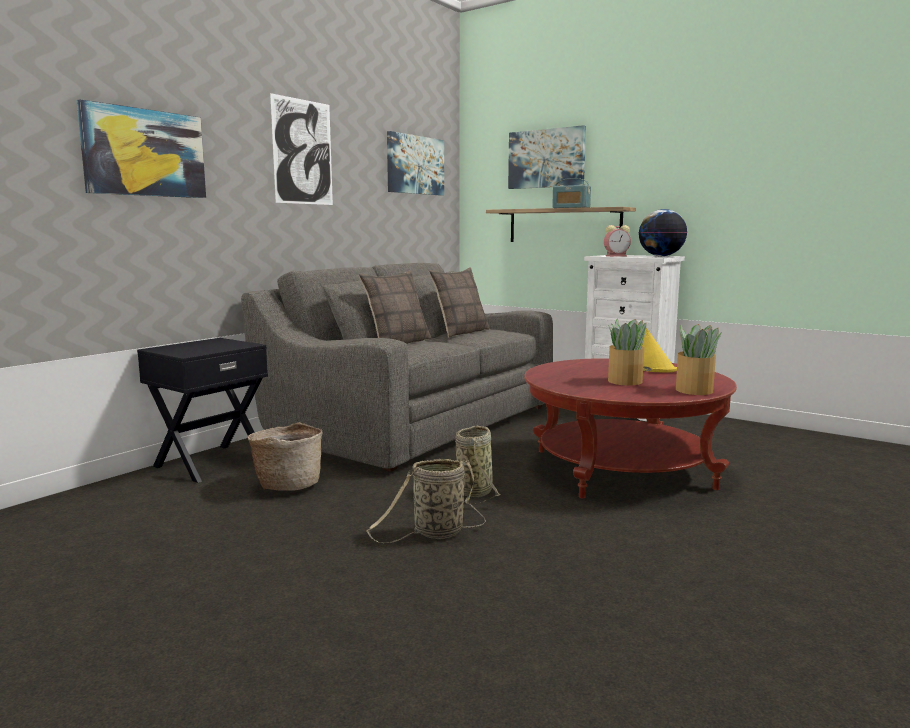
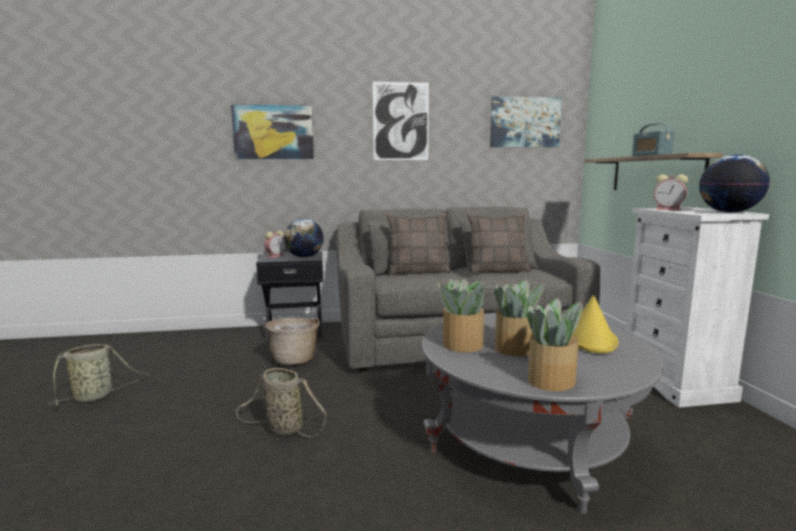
camera: 45 degrees right, 0 degrees up
basket [455,426,501,504] -> basket moved to [49,344,149,405]
picture [508,125,586,189] -> none
red coffee table [524,358,737,498] -> grey coffee table [422,313,663,514]
none -> alarm clock [264,231,286,258]
none -> globe [284,219,324,258]
none -> potted plant [437,279,486,352]

